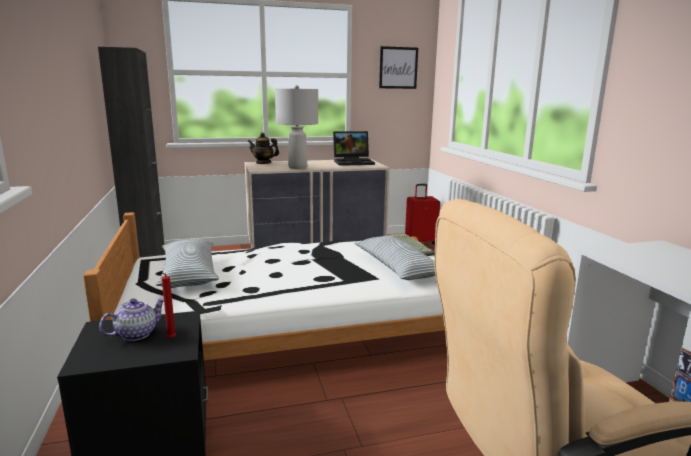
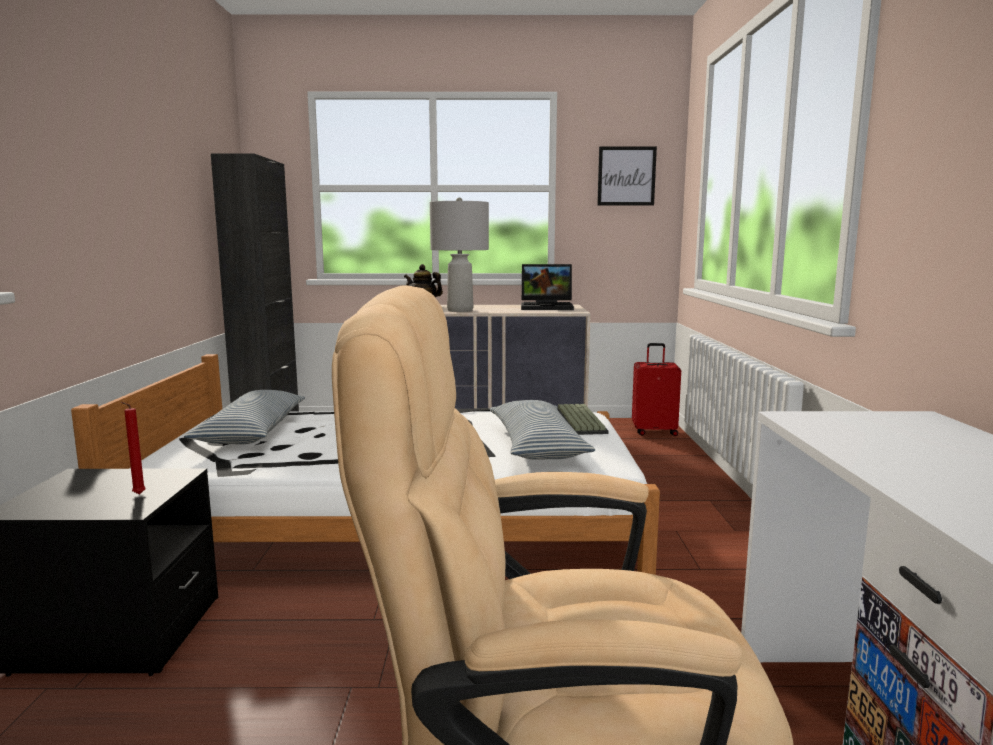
camera: 15 degrees right, 5 degrees down
teapot [99,298,164,341] -> none

